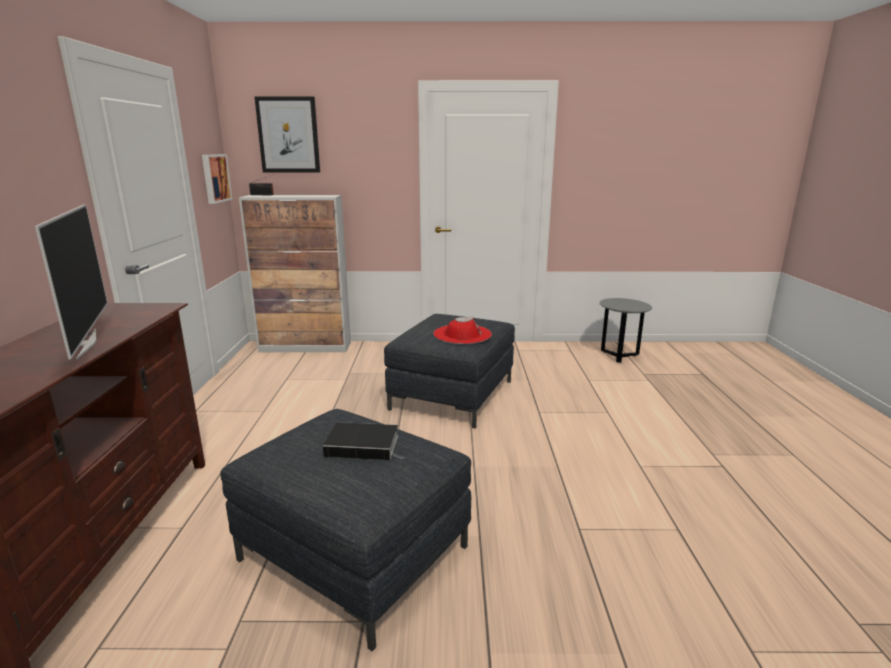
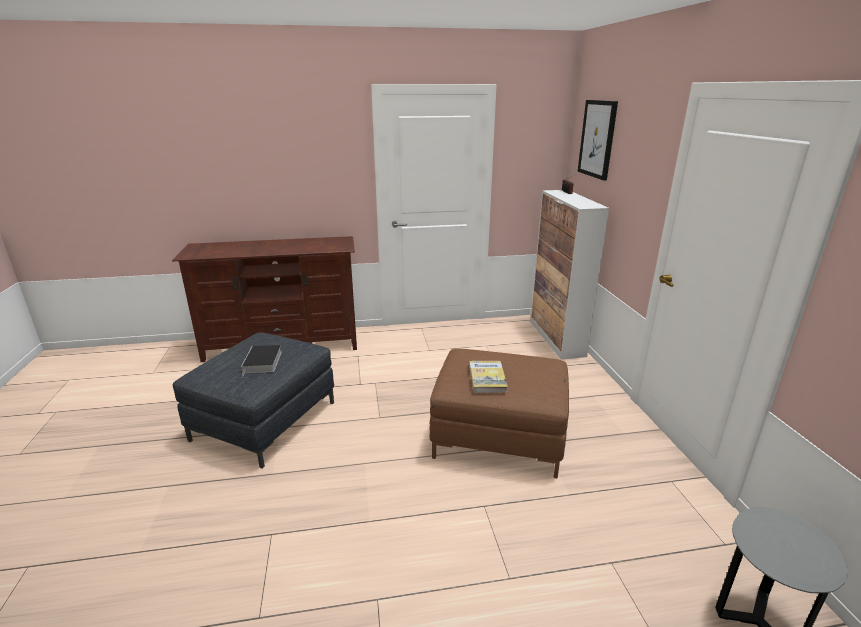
camera: 80 degrees right, 5 degrees up
television [35,204,108,360] -> none
picture [202,154,233,204] -> none
grey ottoman [384,314,515,429] -> brown ottoman [429,348,569,478]
red hat [433,317,492,344] -> book [469,361,508,393]

